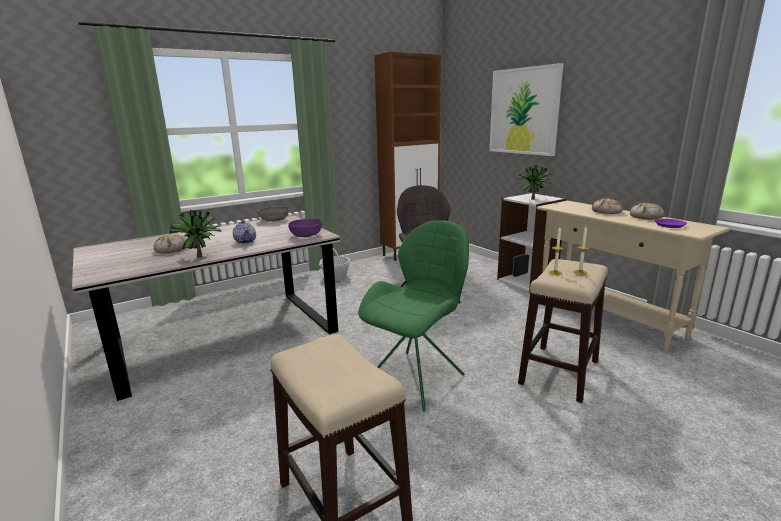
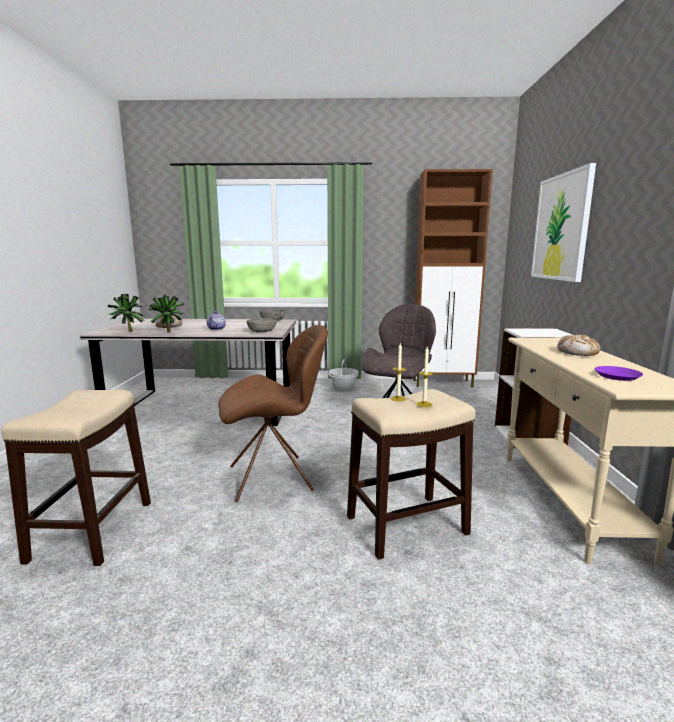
camera: 35 degrees right, 5 degrees down
purple bowl [288,219,322,237] -> grey bowl [247,318,277,333]
green chair [358,220,469,411] -> brown chair [218,325,328,502]
potted plant [517,165,552,200] -> potted plant moved to [108,294,144,332]
bread [630,202,665,219] -> none

